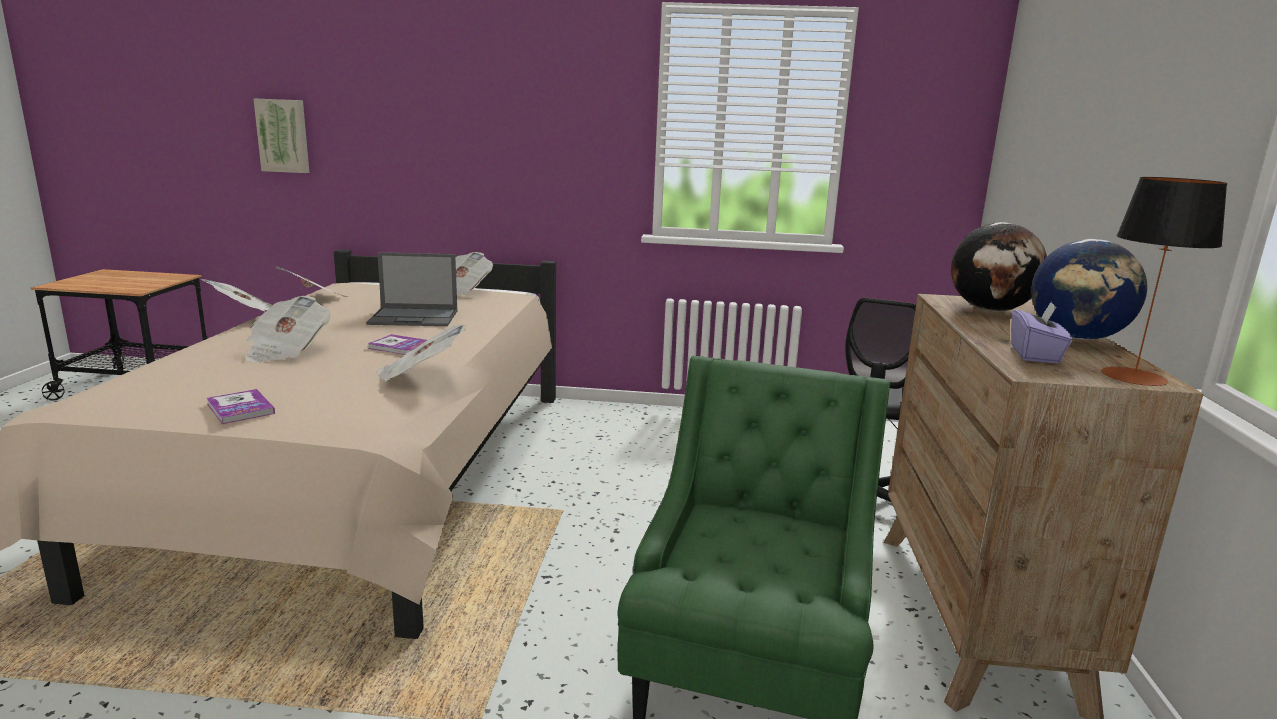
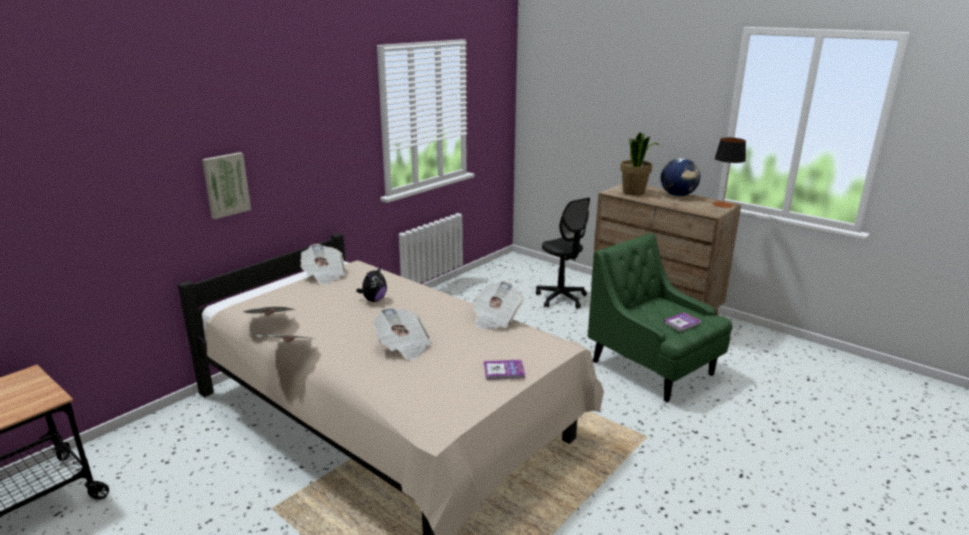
camera: 55 degrees left, 5 degrees up
picture [253,98,309,173] -> picture moved to [202,152,251,219]
laptop [366,252,458,326] -> plush toy [356,266,387,302]
book [368,334,427,355] -> book moved to [664,312,701,331]
globe [951,222,1047,312] -> potted plant [620,132,659,196]
purple tissue box [1011,301,1072,364] -> none

